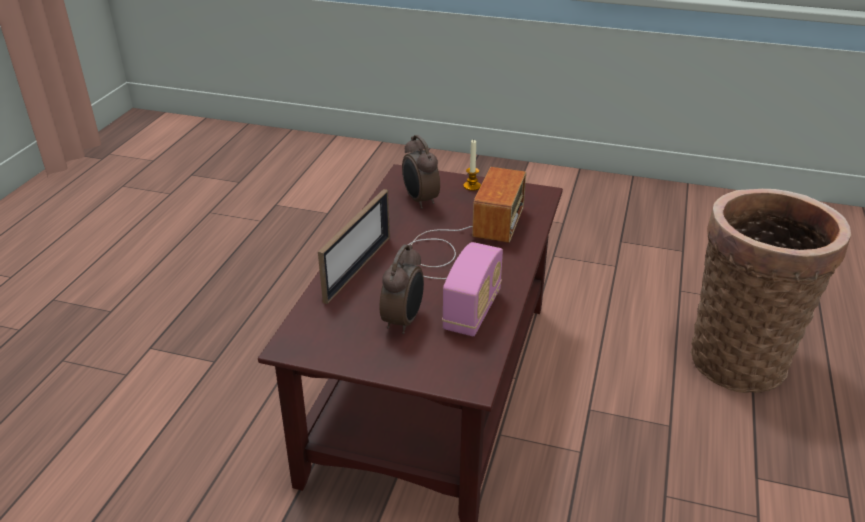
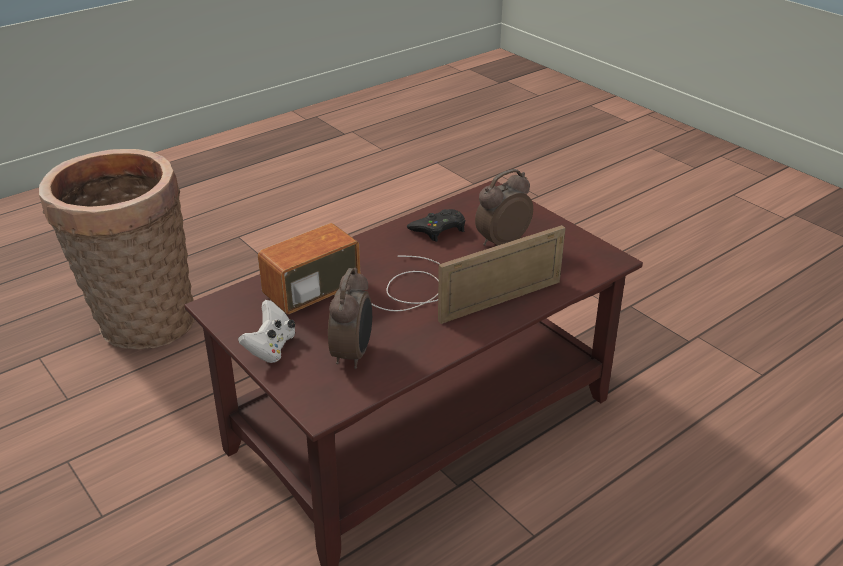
camera: 145 degrees left, 0 degrees up
radio [442,242,503,336] -> black game controller [407,209,465,242]
candle [464,140,481,191] -> white game controller [238,300,295,363]

